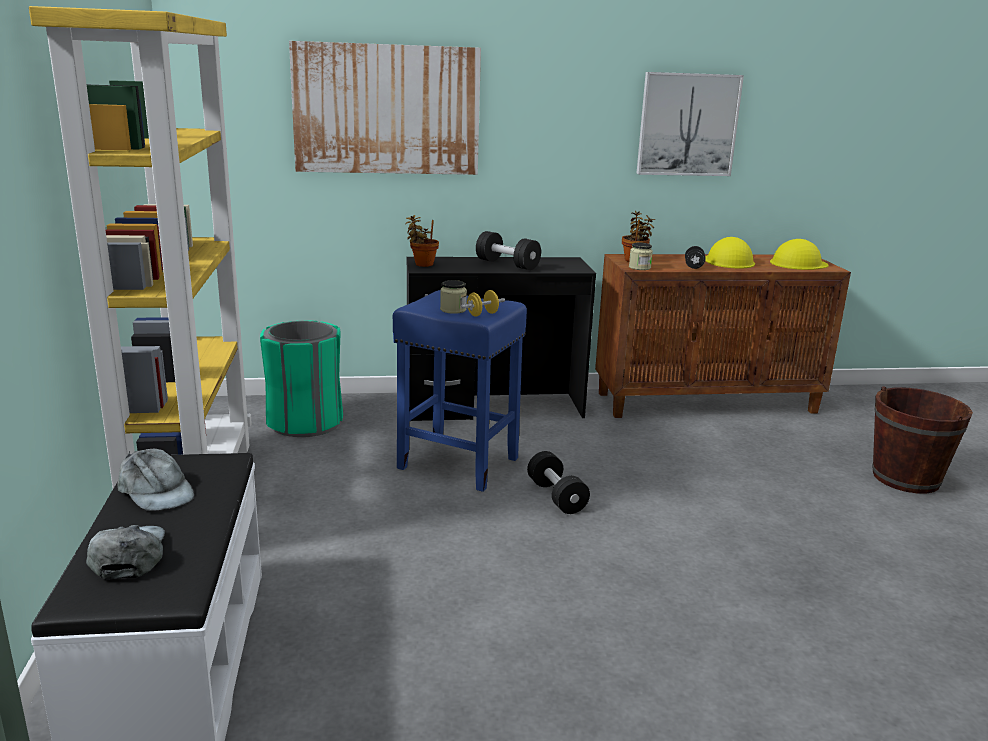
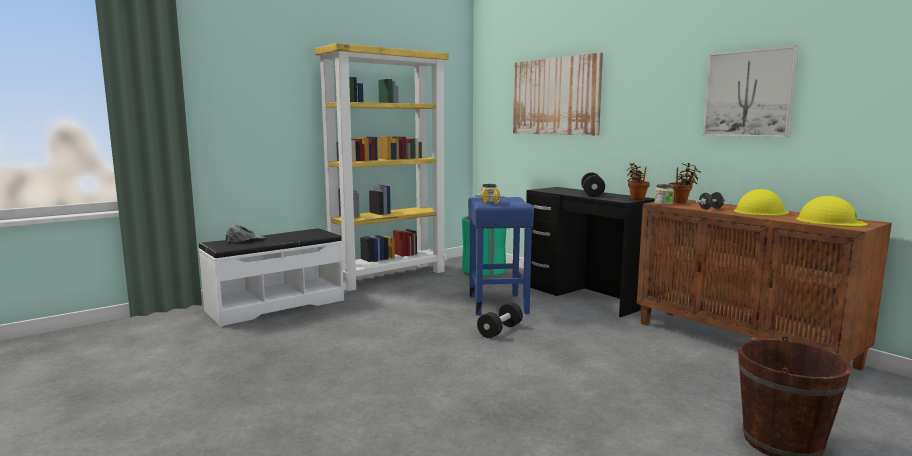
camera: 60 degrees right, 10 degrees down
grey cap [117,449,194,511] -> none
potted plant [405,215,439,267] -> potted plant moved to [627,162,650,200]

